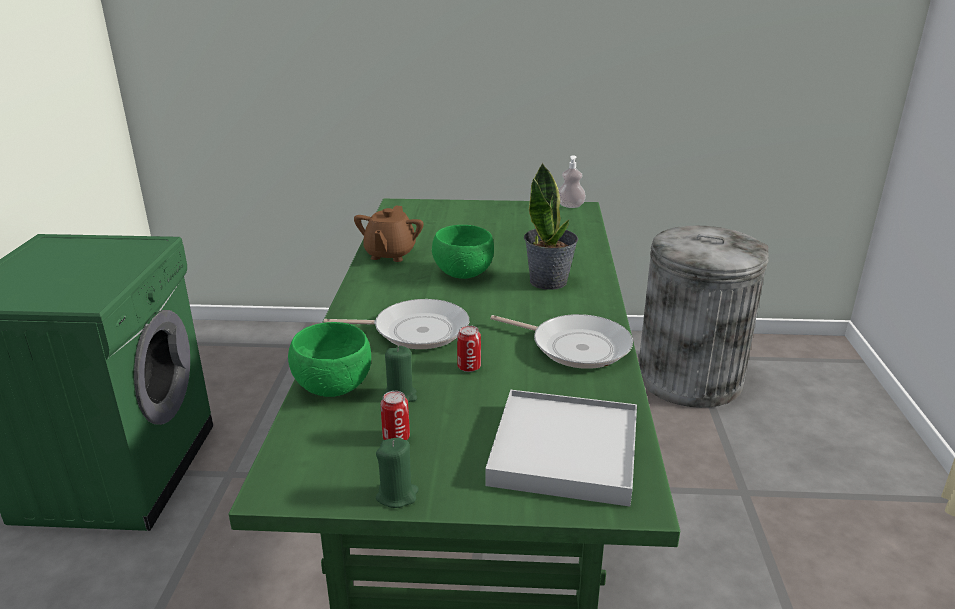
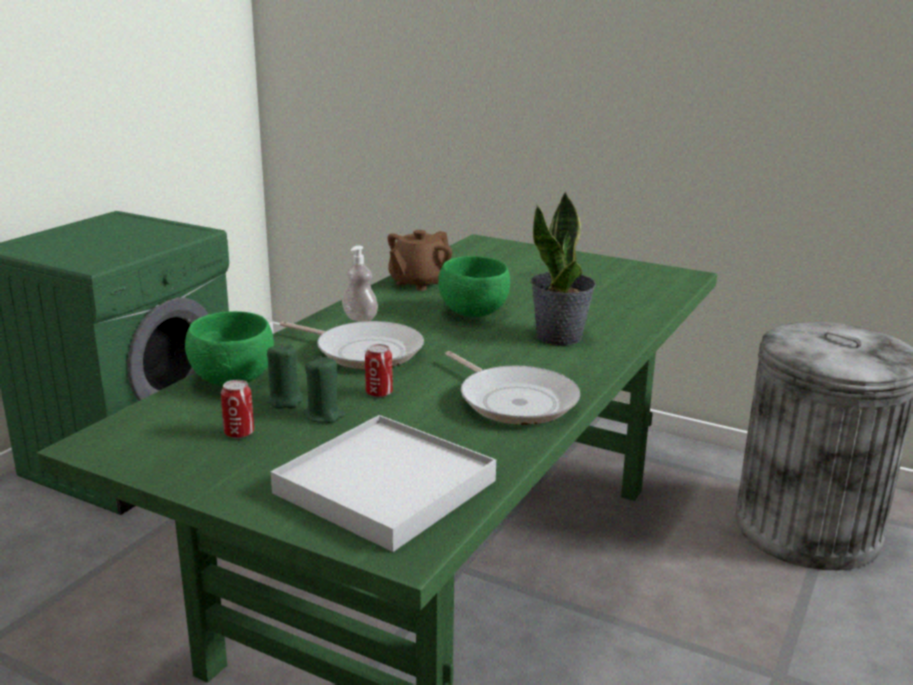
camera: 25 degrees right, 5 degrees down
green candle [376,438,419,508] -> green candle moved to [304,356,345,423]
soap dispenser [558,156,586,208] -> soap dispenser moved to [342,246,378,322]

